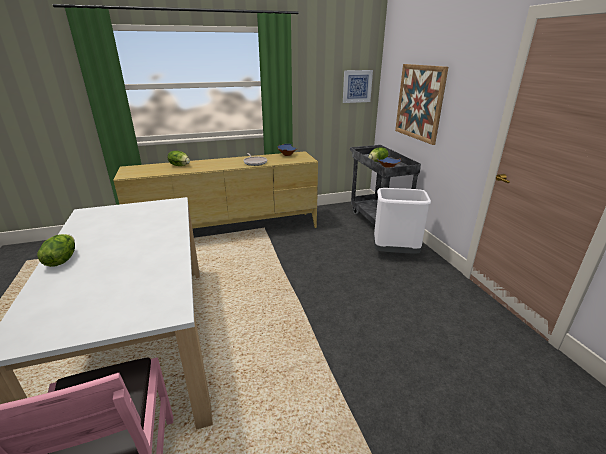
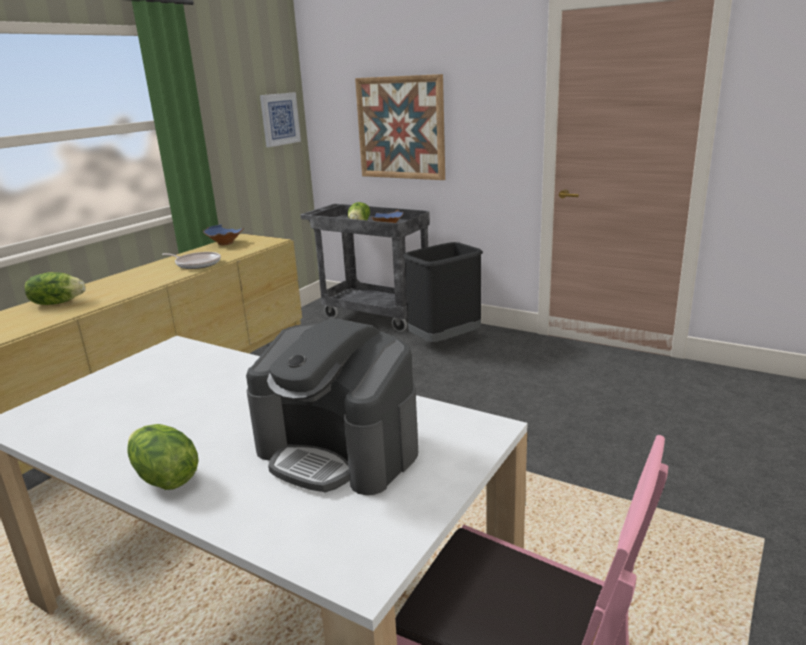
camera: 40 degrees left, 5 degrees down
white trash can [374,188,431,254] -> black trash can [403,242,483,342]
none -> coffee machine [246,318,418,495]

